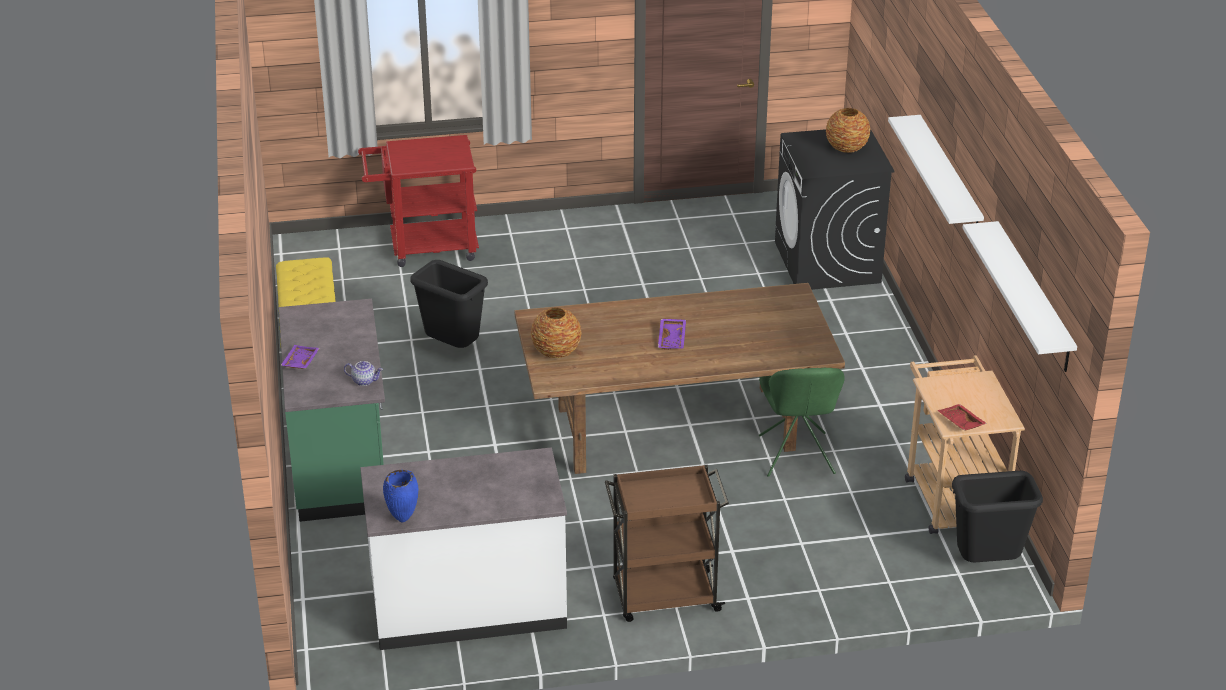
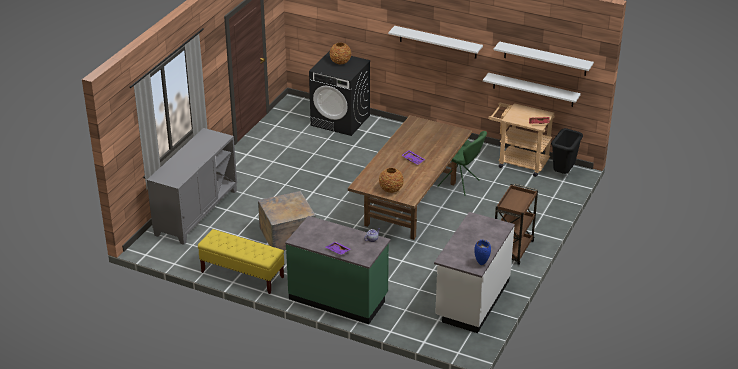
camera: 55 degrees left, 0 degrees up
red cart [358,135,479,267] -> grey cabinet [147,128,237,245]
black trash can [410,260,488,348] -> crate [258,191,316,251]
none -> white shelf [483,73,581,107]

